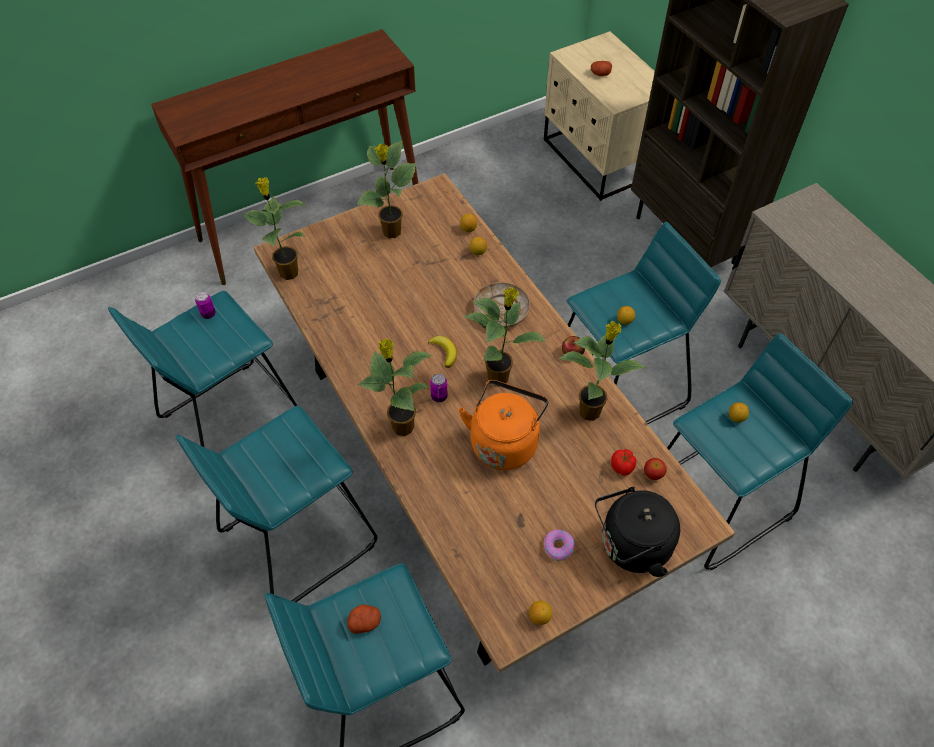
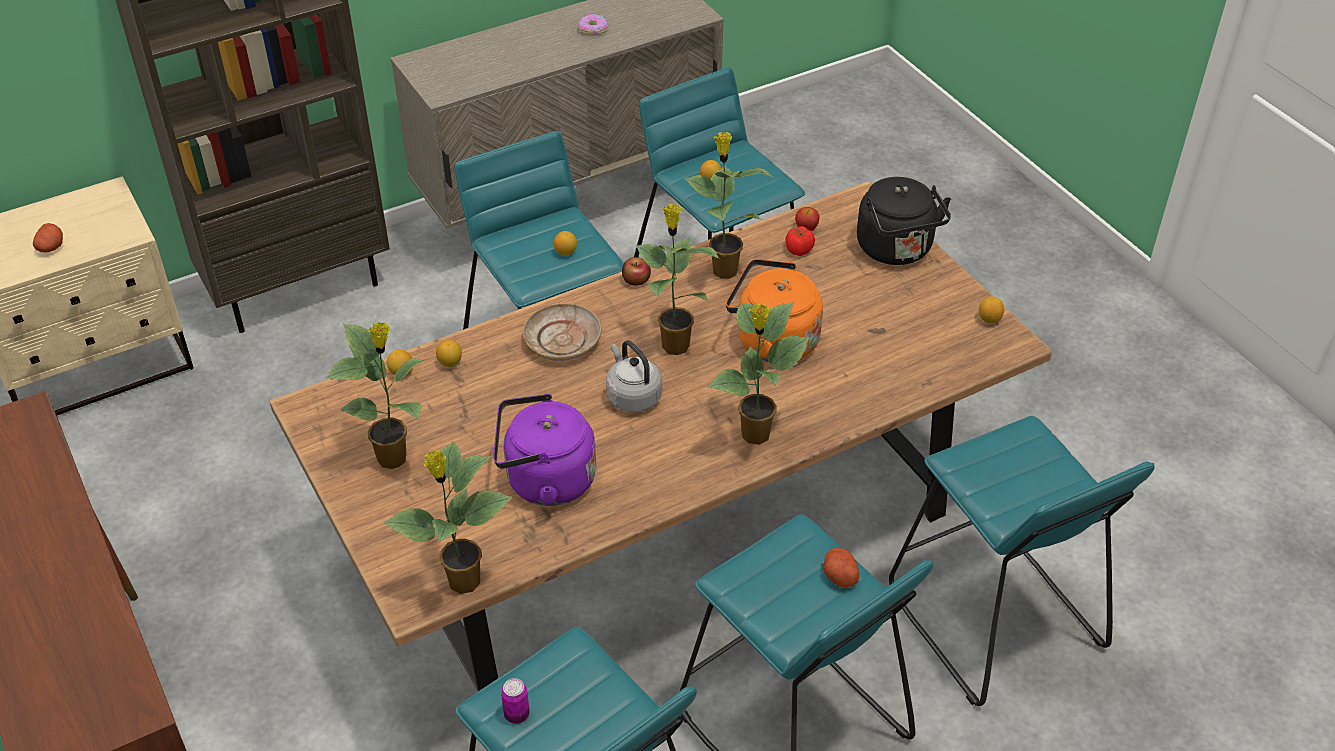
camera: 90 degrees left, 10 degrees down
potato [347,604,381,634] -> potato moved to [823,548,859,587]
banana [428,336,457,368] -> grey kettle [606,340,662,412]
can [430,373,448,402] -> none
donut [544,530,575,561] -> donut moved to [578,14,608,35]
none -> purple kettle [494,394,596,506]

